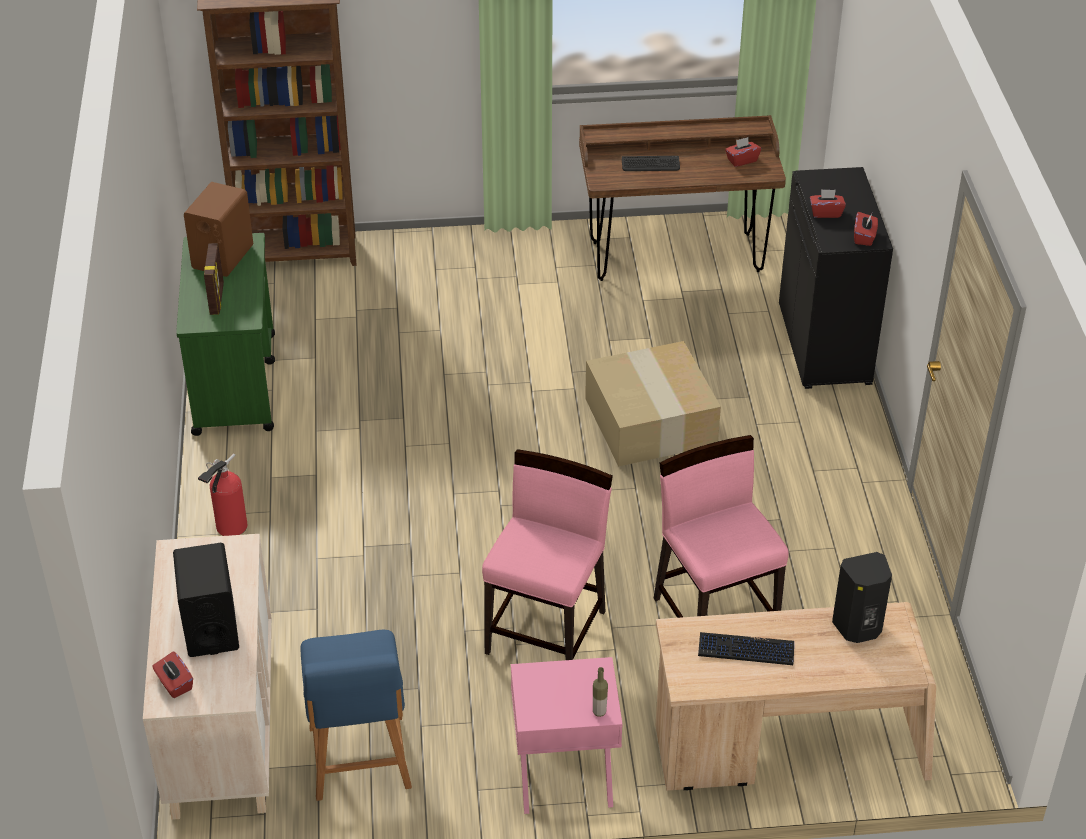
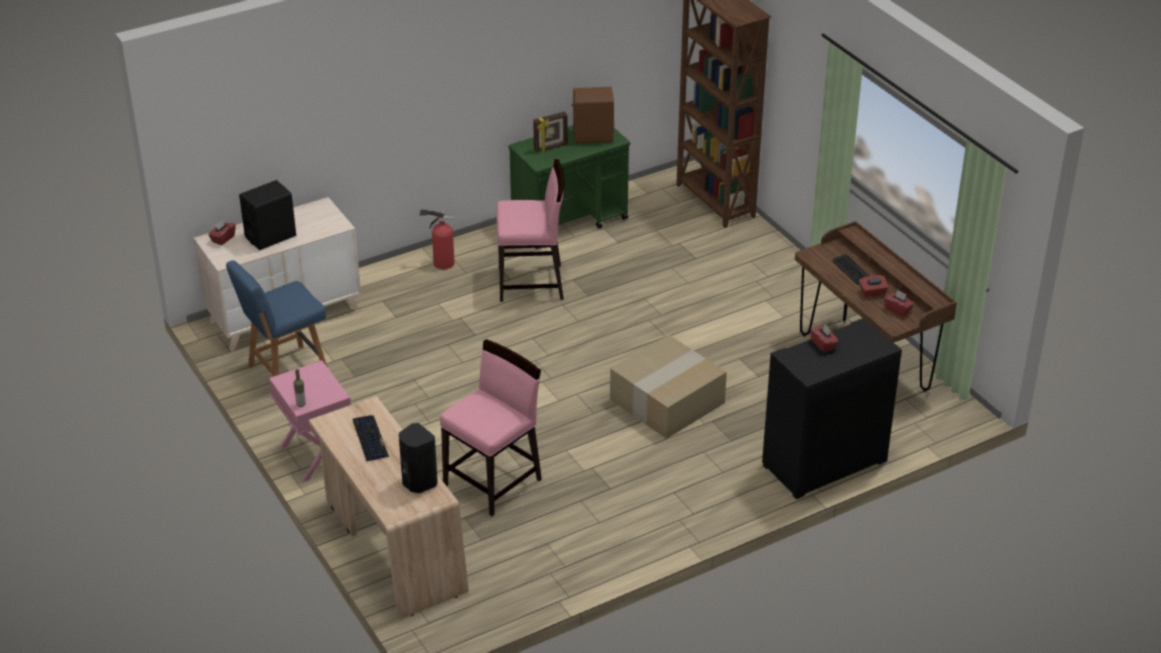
camera: 65 degrees right, 5 degrees down
pink chair [482,449,613,660] -> pink chair moved to [496,159,564,302]
red tissue box [854,212,878,246] -> red tissue box moved to [859,275,889,297]

